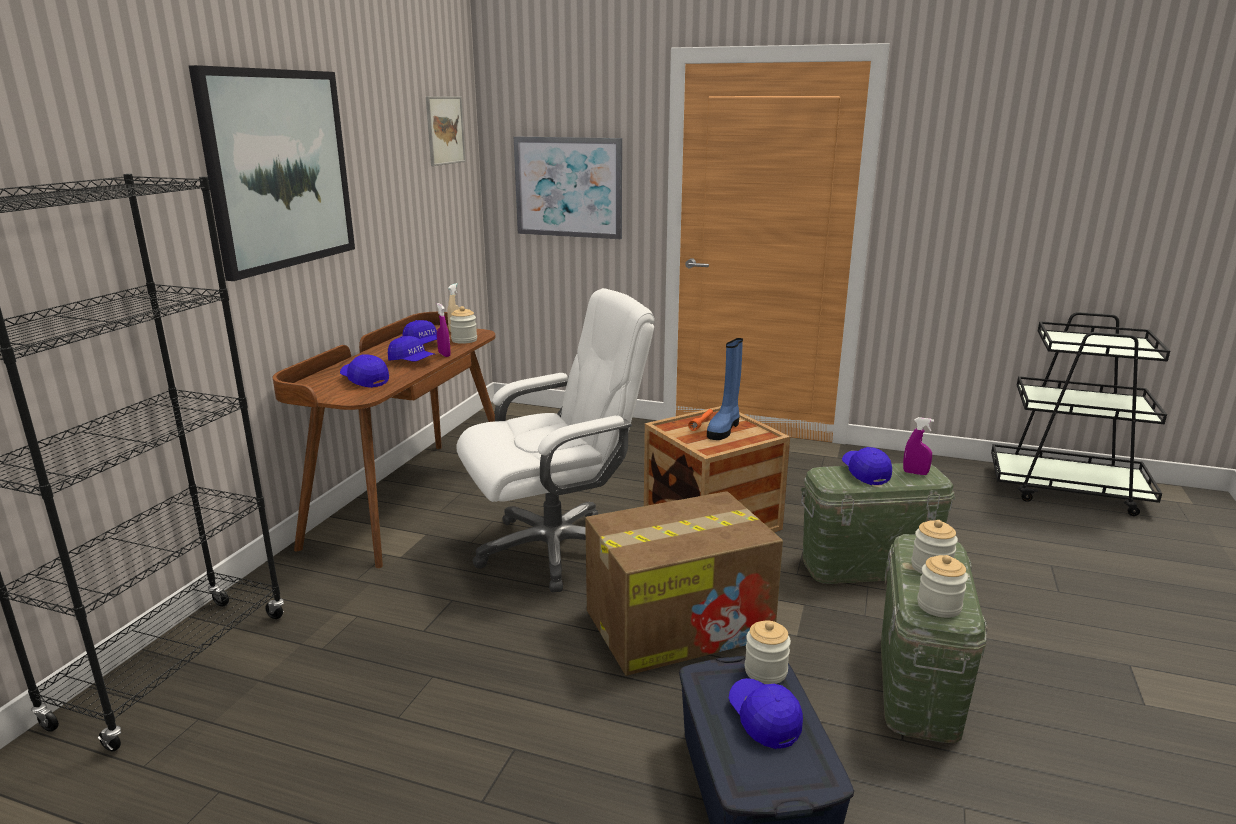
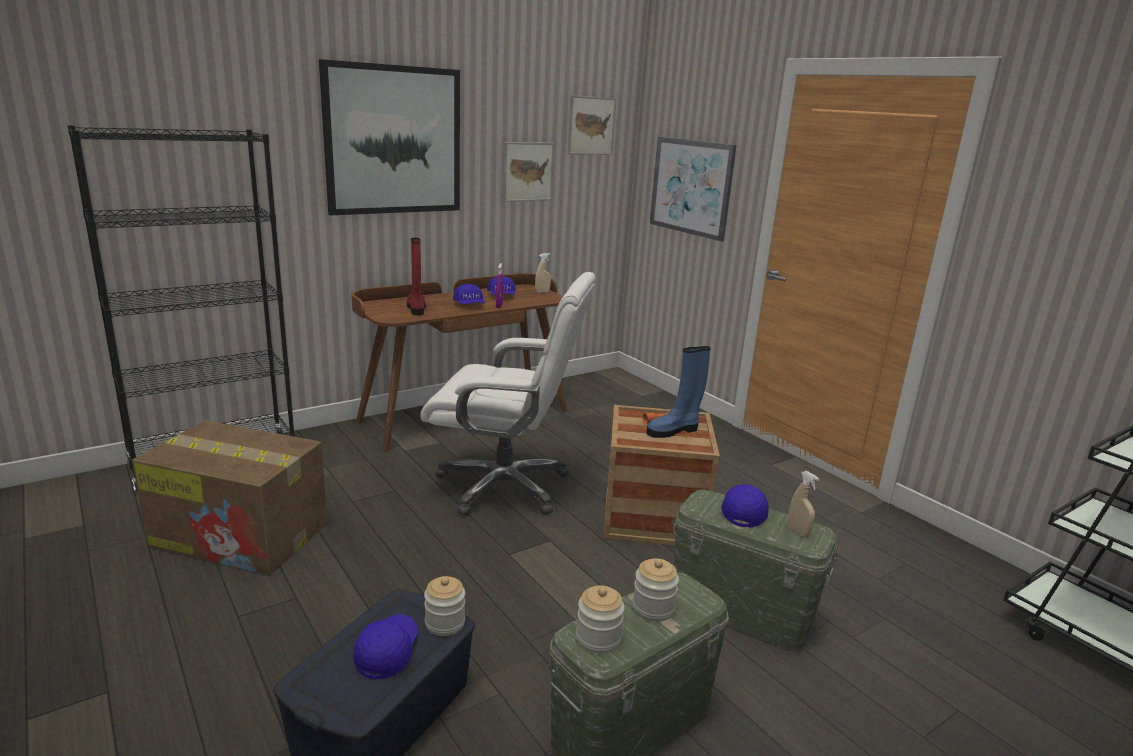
camera: 35 degrees right, 0 degrees up
blue cap [340,354,389,388] -> red boot [407,238,425,316]
jar [450,306,477,344] -> none
cardboard box [585,491,783,676] -> cardboard box moved to [132,420,327,576]
purple spray bottle [903,417,934,475] -> beige spray bottle [788,471,819,537]
none -> picture [503,142,554,202]

